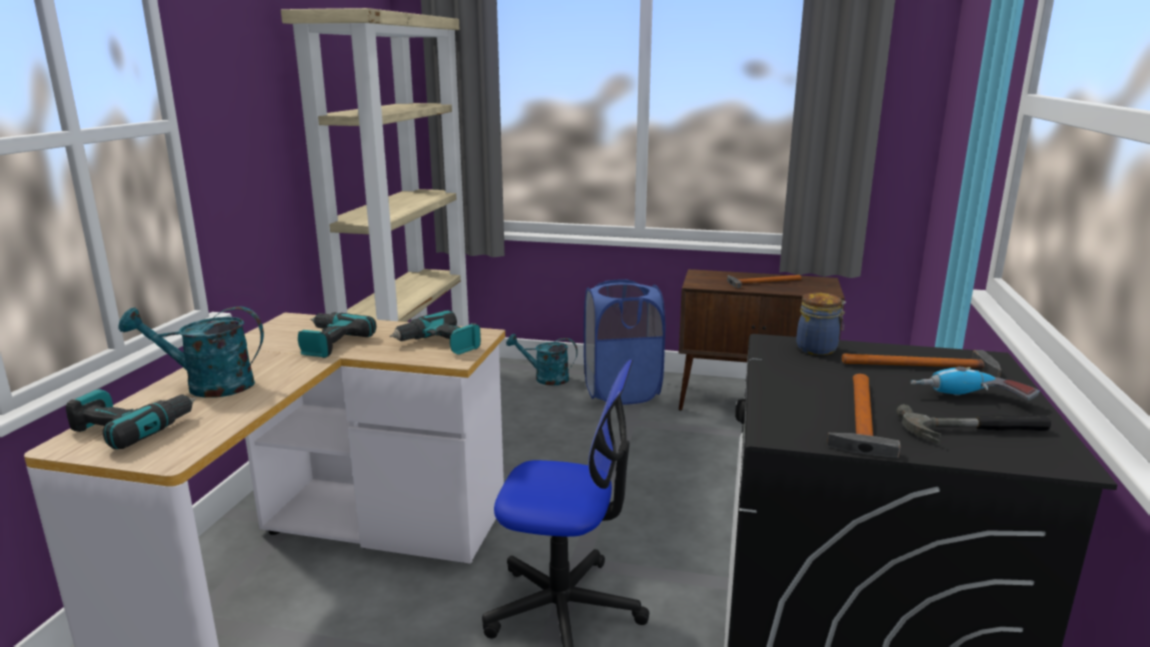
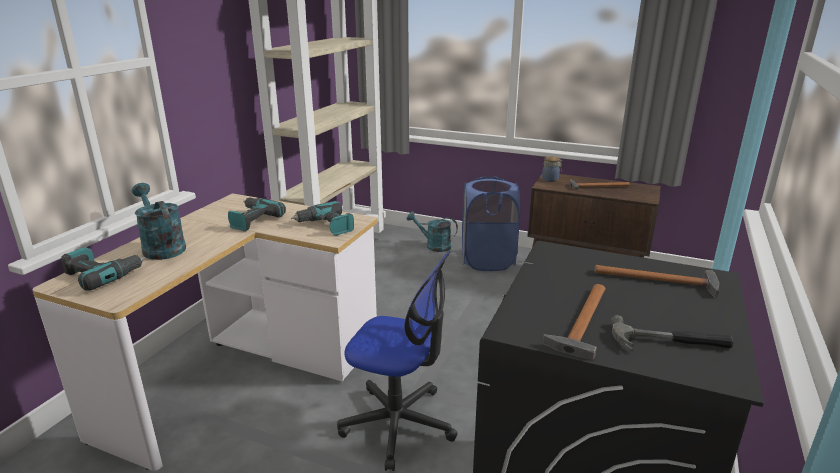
camera: 10 degrees right, 5 degrees up
turquoise watering can [119,306,264,398] -> turquoise watering can turned 45 degrees clockwise [132,183,186,260]
jar [796,293,846,355] -> jar moved to [542,156,562,182]
power drill [911,366,1040,400] -> none

